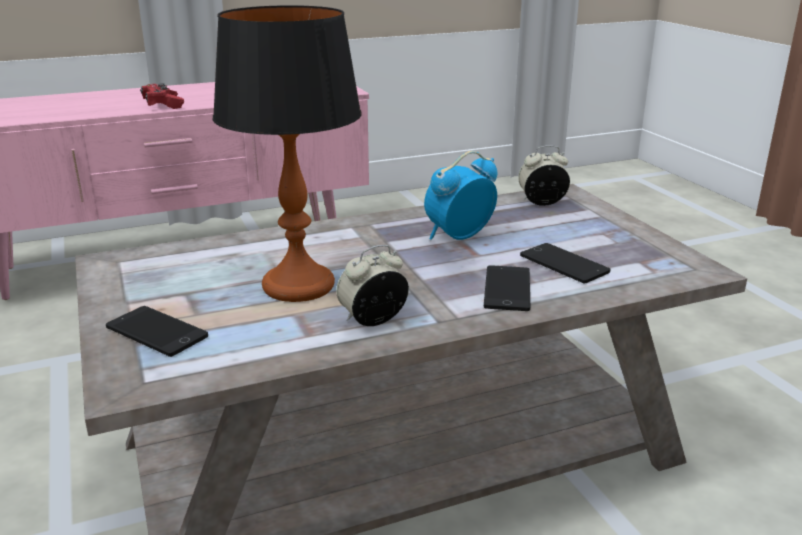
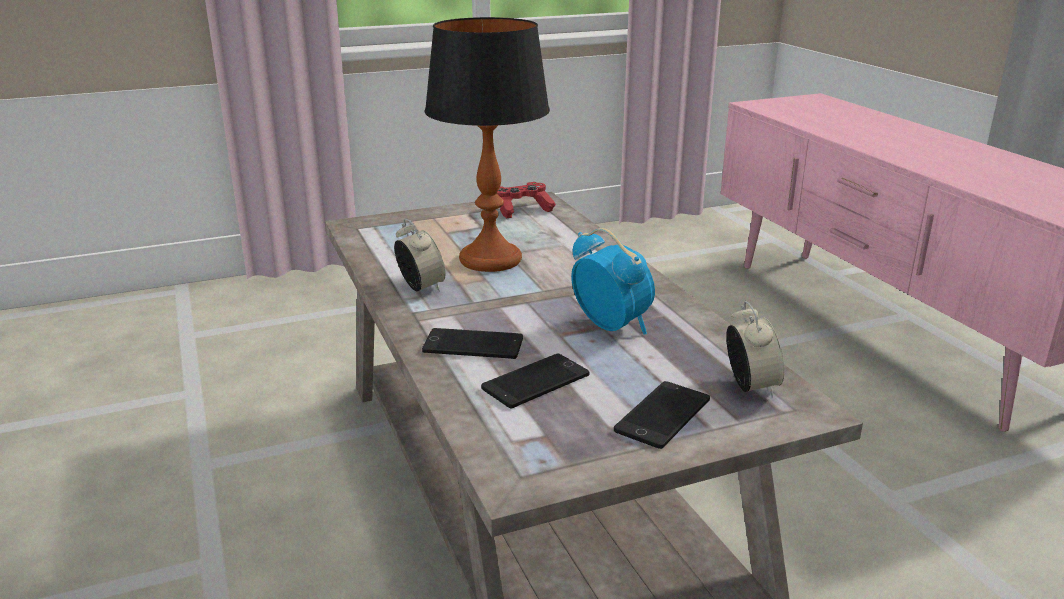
camera: 90 degrees right, 0 degrees up
phone [106,306,208,357] -> phone moved to [614,381,710,449]
red game controller [140,83,184,109] -> red game controller moved to [497,182,556,218]

